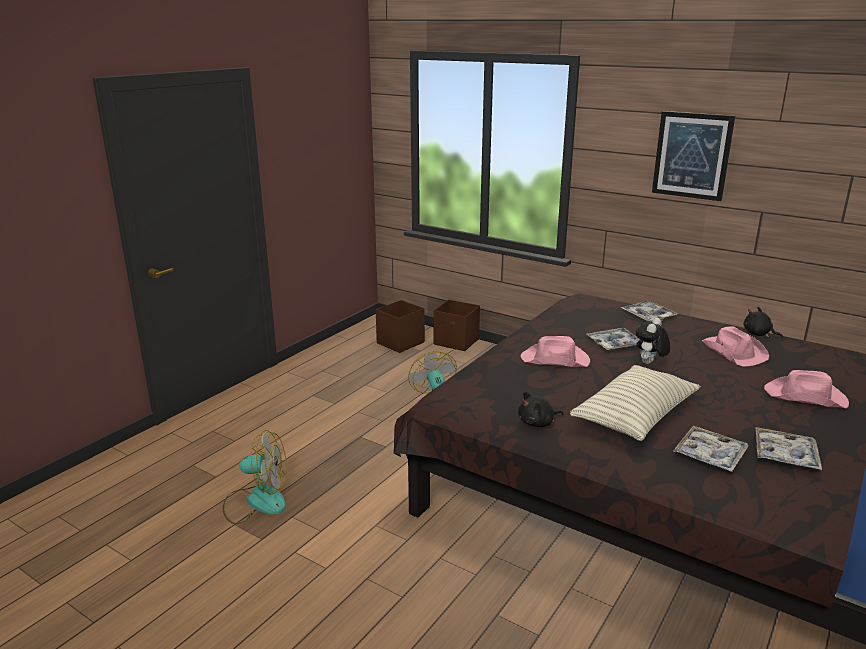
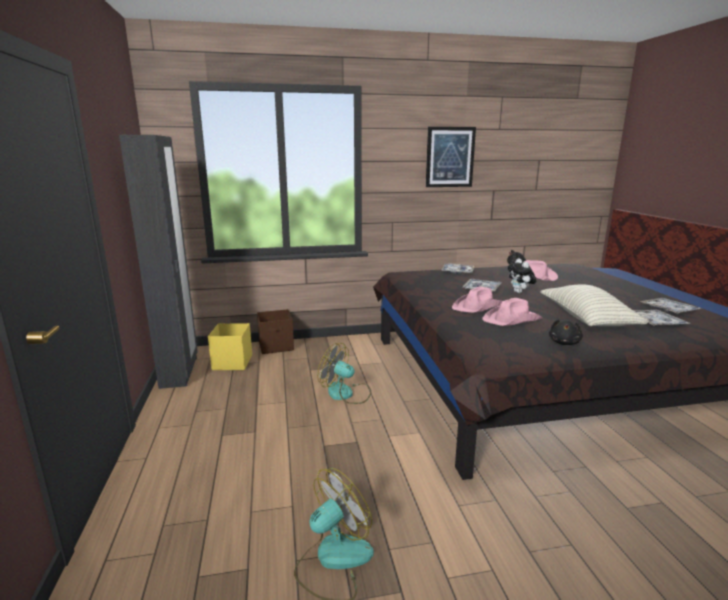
camera: 45 degrees left, 5 degrees down
brown storage box [376,300,425,353] -> yellow storage box [208,323,252,370]
pink hat [764,370,849,409] -> pink hat moved to [483,298,543,326]
none -> black wardrobe [119,135,198,389]

